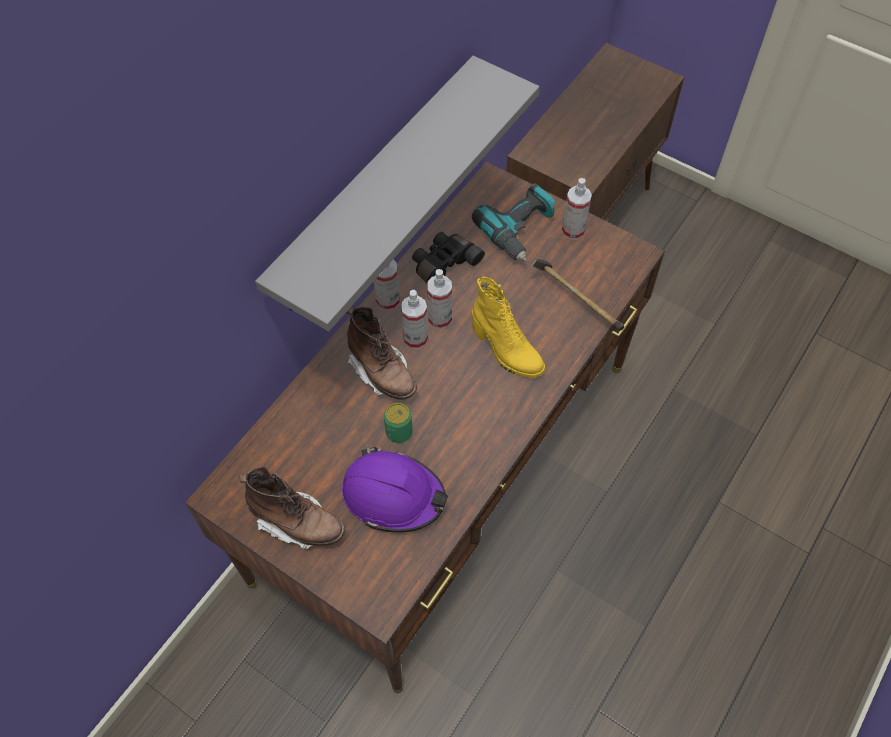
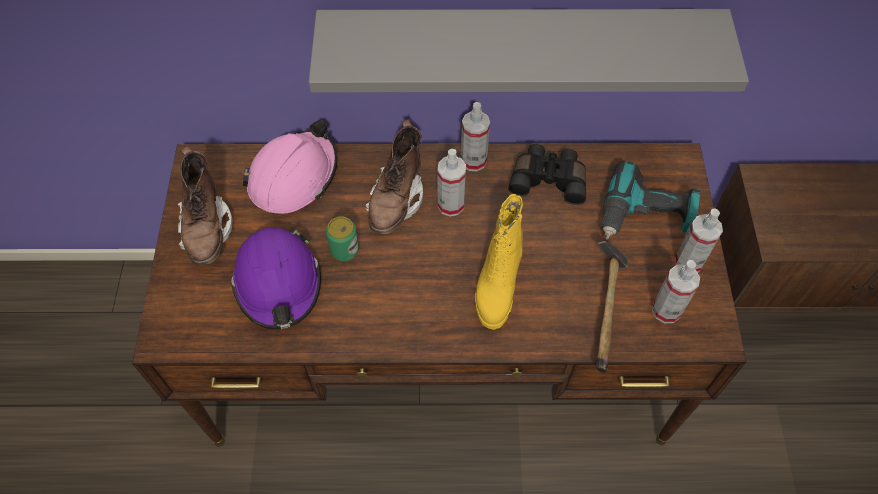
camera: 55 degrees right, 0 degrees up
spray bottle [427,269,452,329] -> spray bottle moved to [652,260,700,323]
none -> pink hard hat [243,120,338,214]

